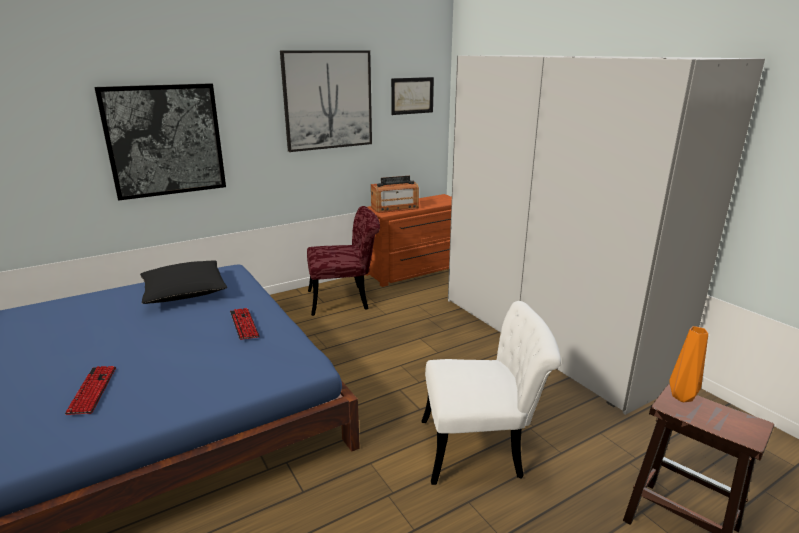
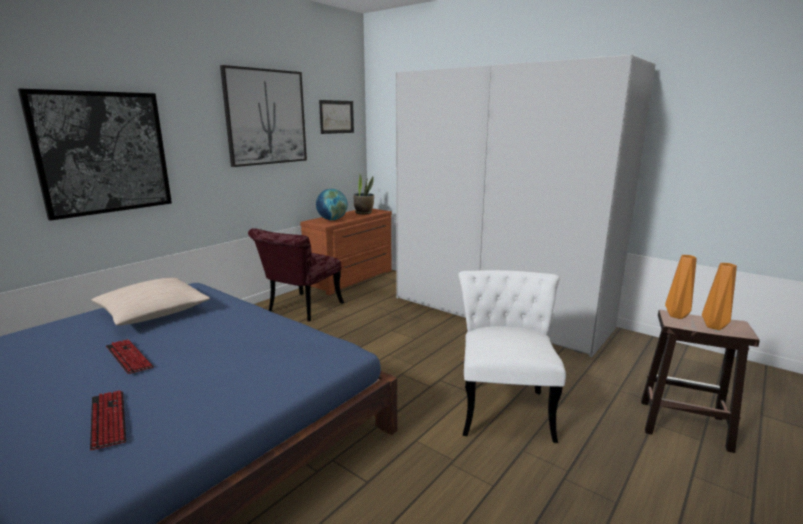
camera: 20 degrees left, 5 degrees down
black pillow [140,261,227,304] -> beige pillow [91,278,210,326]
keyboard [230,308,260,340] -> keyboard moved to [106,339,154,374]
red chair [307,206,380,316] -> red chair turned 150 degrees clockwise [248,228,344,321]
radio [371,176,419,213] -> globe [316,189,348,220]
white chair [422,301,561,485] -> white chair turned 60 degrees counterclockwise [458,270,566,443]
none -> potted plant [354,174,374,214]
none -> orange vase [702,263,737,330]

